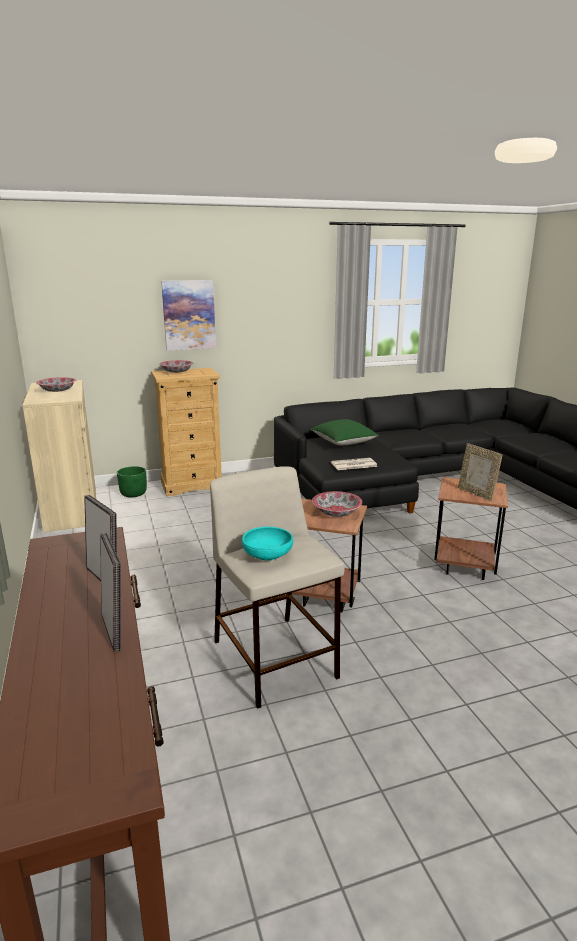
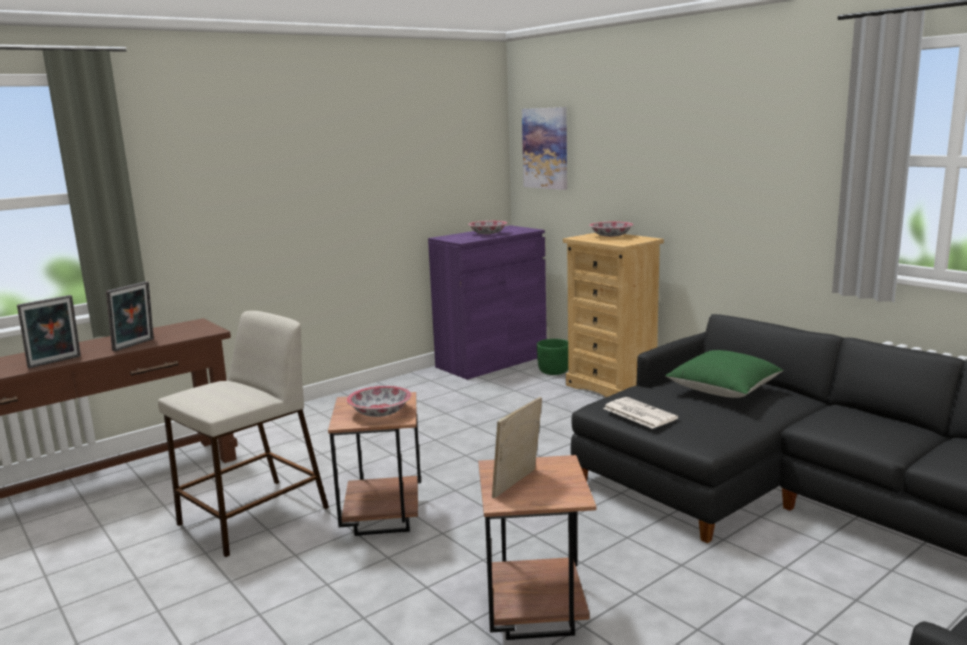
camera: 70 degrees right, 5 degrees down
beige cabinet [22,380,96,532] -> purple cabinet [428,225,547,380]
picture [161,280,216,351] -> picture moved to [522,107,567,190]
turquoise bowl [242,527,293,561] -> none

